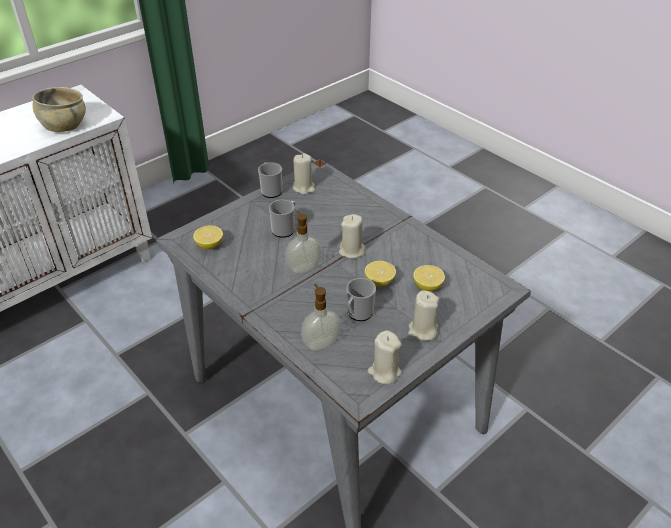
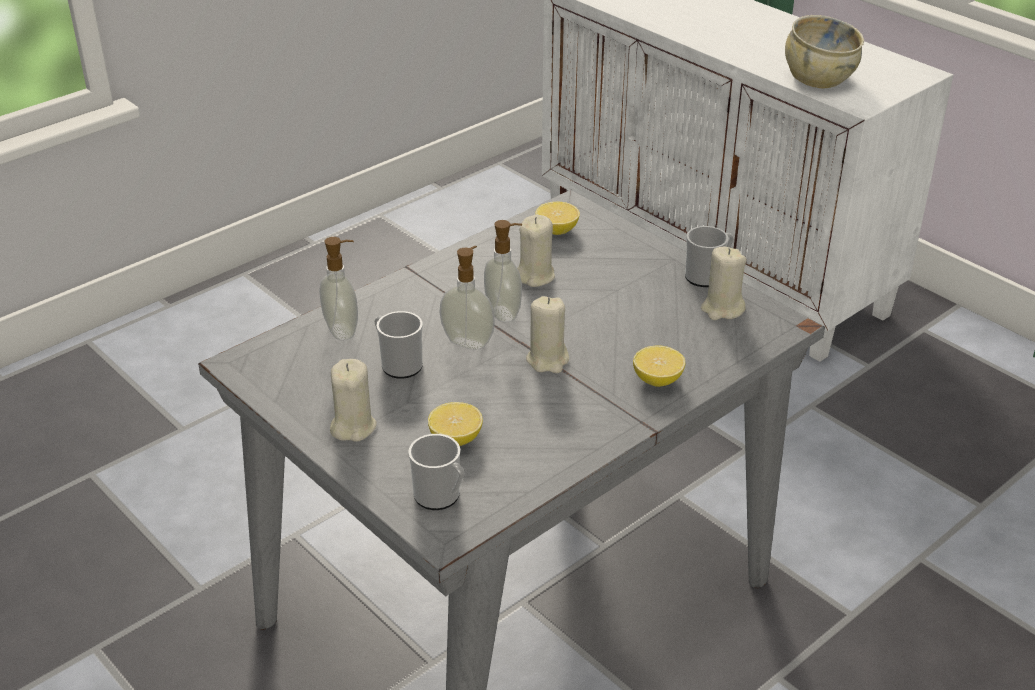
camera: 90 degrees right, 5 degrees down
mug [269,200,295,238] -> mug moved to [408,434,464,510]
lemon [365,261,396,286] -> lemon moved to [633,346,685,387]
beige candle [368,331,402,384] -> beige candle moved to [517,214,555,287]
none -> soap dispenser [440,246,495,350]

